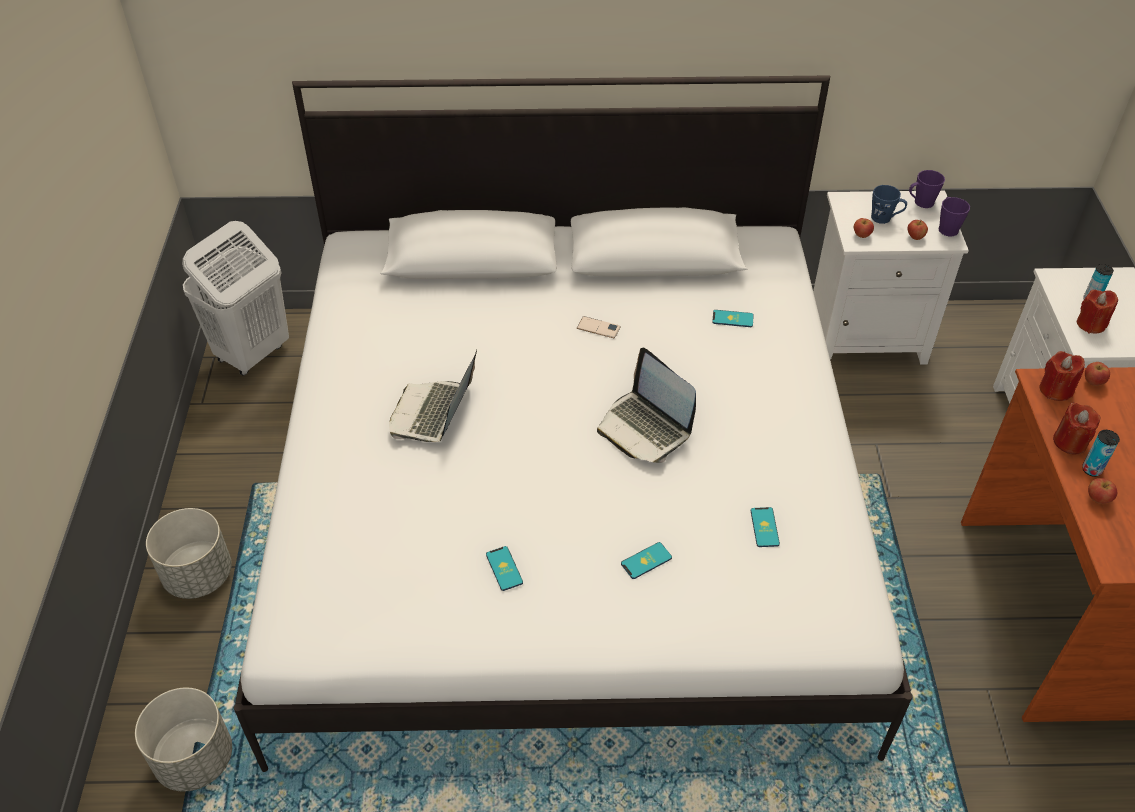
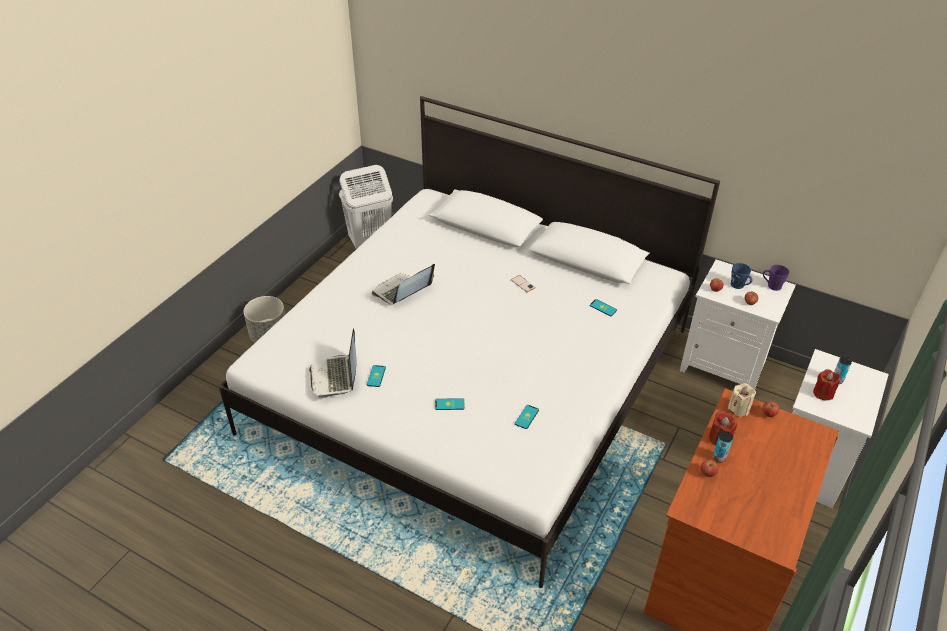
camera: 30 degrees right, 5 degrees down
grey planter [135,688,232,792] -> none
laptop [597,348,696,463] -> laptop moved to [309,328,357,399]
purple mug [939,197,970,236] -> none
red candle [1039,351,1085,401] -> beige candle [728,383,756,417]

